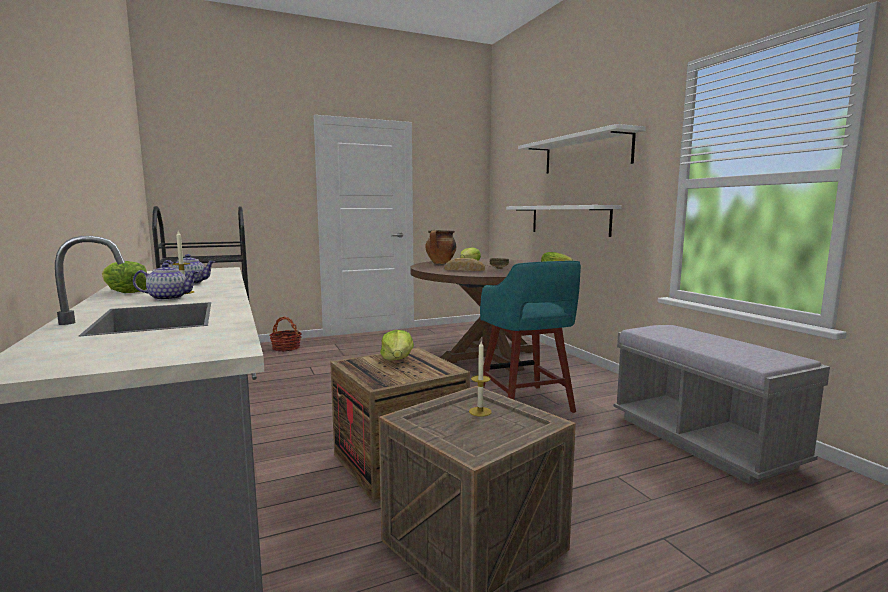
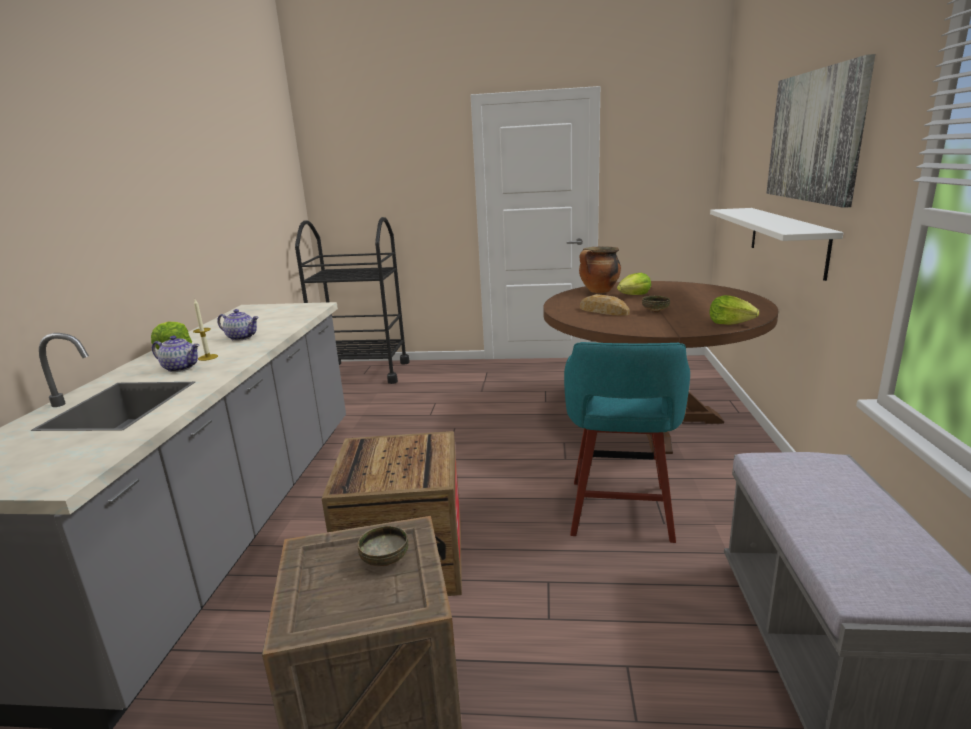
camera: 30 degrees right, 10 degrees up
basket [270,316,302,351] -> none
lettuce [380,330,414,360] -> none
candle [469,341,492,417] -> bowl [358,526,408,566]
white shelf [518,124,646,174] -> picture [766,54,875,208]

